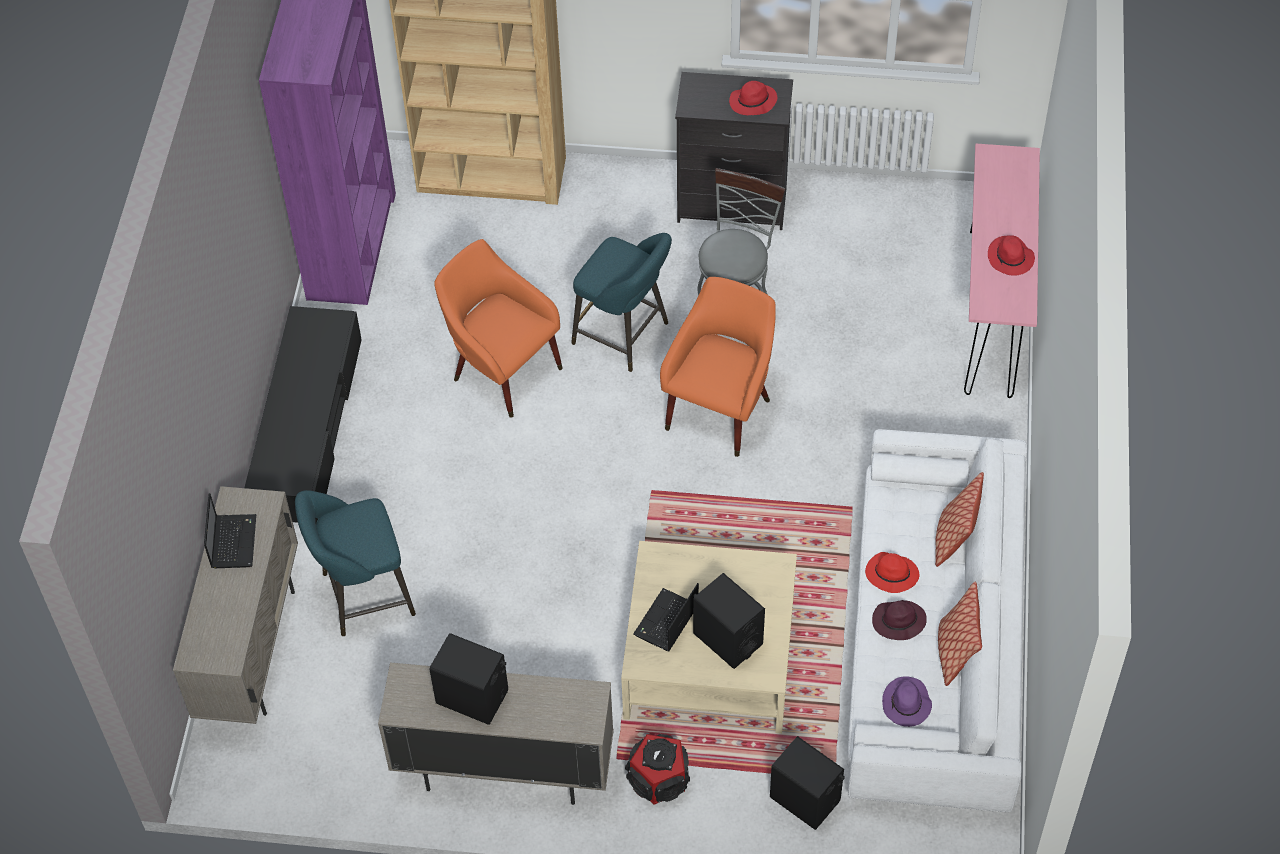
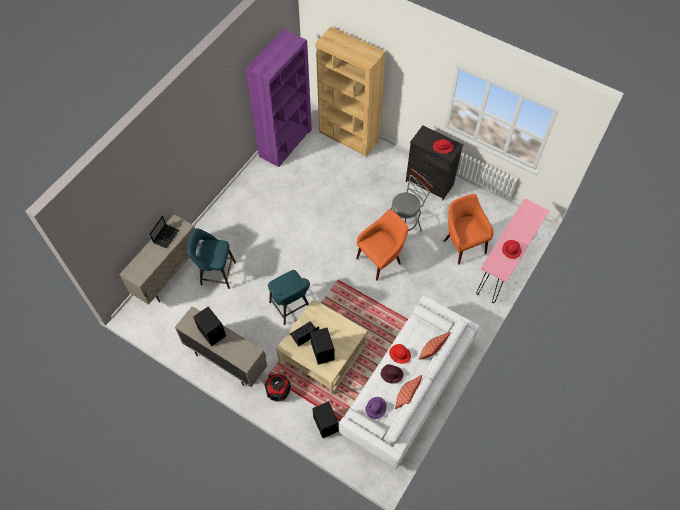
camera: 25 degrees right, 5 degrees up
black tv stand [245,306,362,523] -> none
orange armchair [434,239,563,418] -> orange armchair moved to [444,194,494,265]
turquoise stool [571,233,672,372] -> turquoise stool moved to [268,270,310,325]

